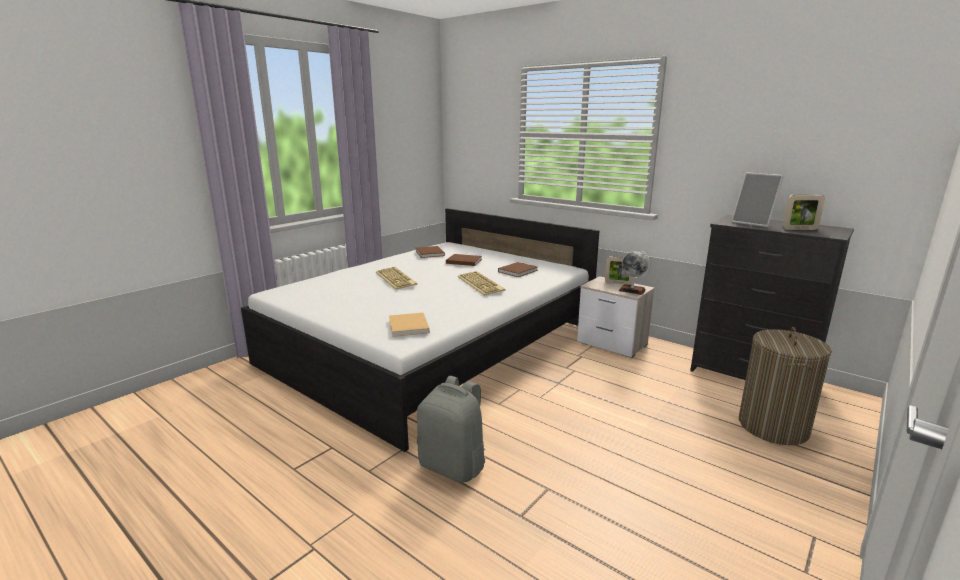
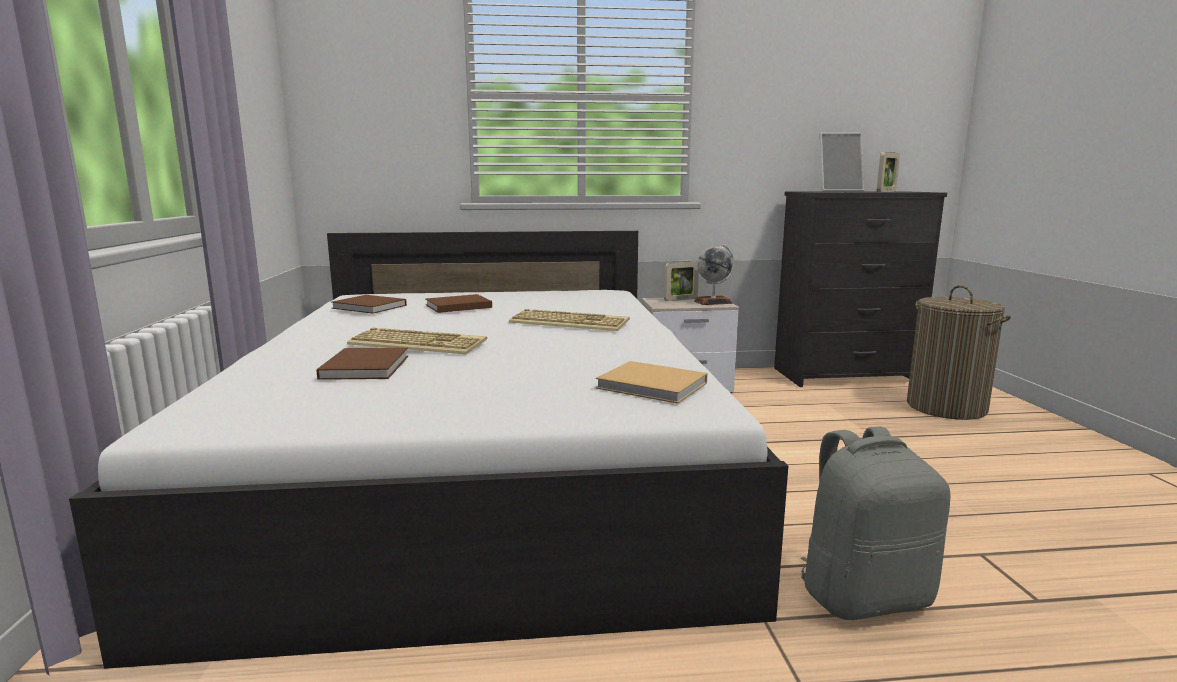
camera: 45 degrees left, 5 degrees down
brown book [498,262,538,277] -> brown book moved to [316,348,408,380]

